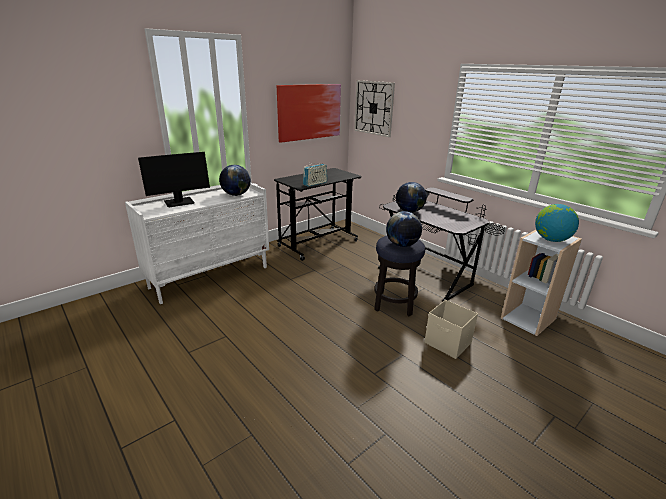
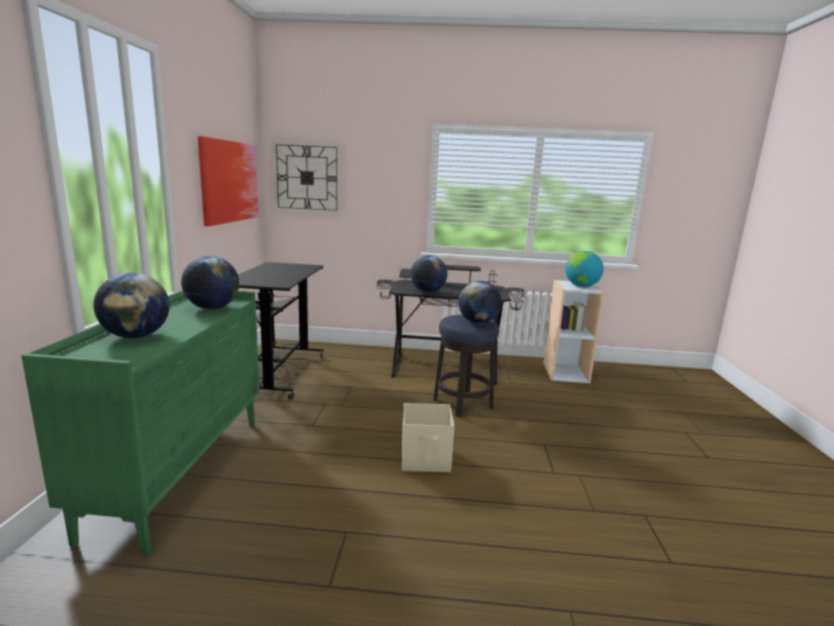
camera: 45 degrees left, 10 degrees down
white cabinet [125,183,269,304] -> green cabinet [21,291,260,556]
monitor [138,152,210,207] -> globe [93,272,169,338]
radio [303,163,327,187] -> none
beige storage box [425,300,478,359] -> beige storage box moved to [402,403,454,472]

